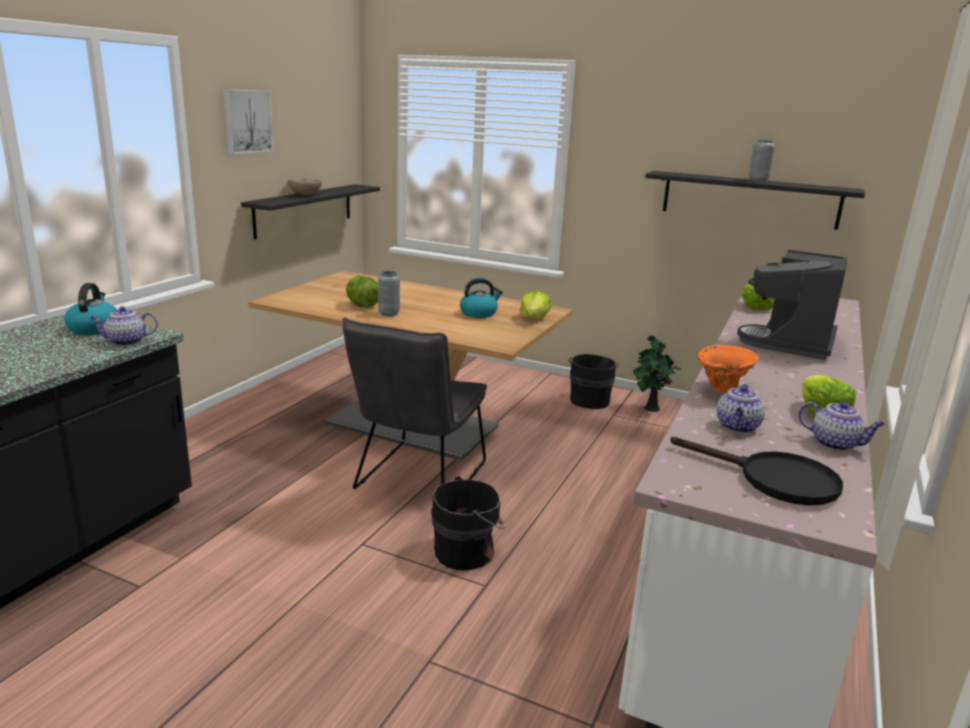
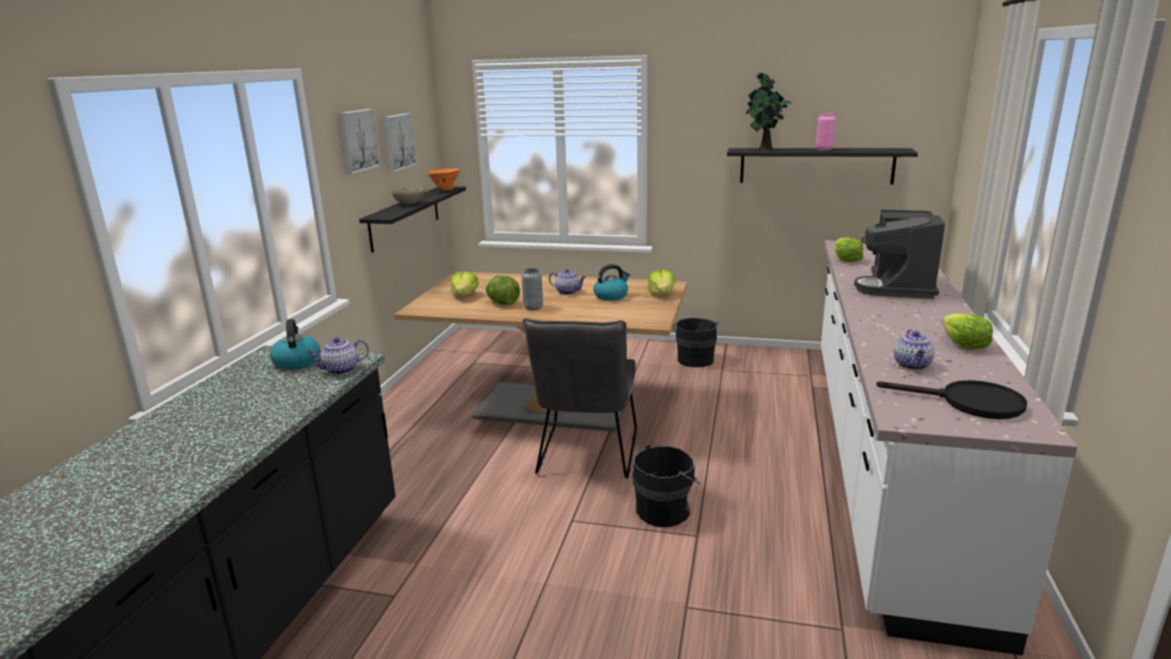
camera: 10 degrees left, 0 degrees up
potted plant [633,335,681,412] -> potted plant moved to [745,73,791,151]
orange vase [696,345,760,393] -> orange vase moved to [427,168,460,191]
grey vase [749,140,775,182] -> pink vase [816,114,836,150]
teapot [798,401,885,451] -> teapot moved to [549,269,586,295]
none -> picture [381,113,417,172]
none -> lettuce [451,271,479,296]

